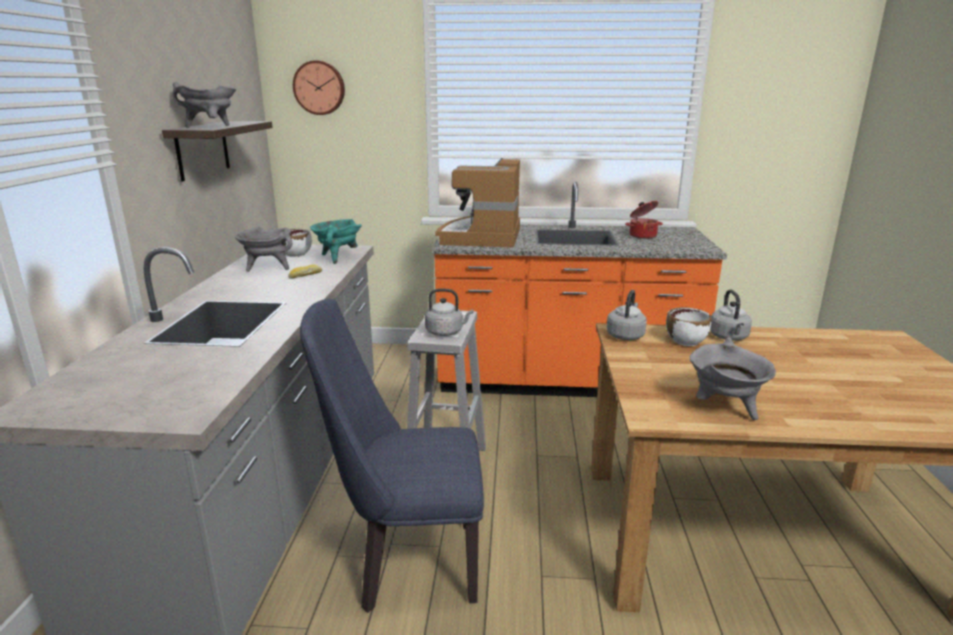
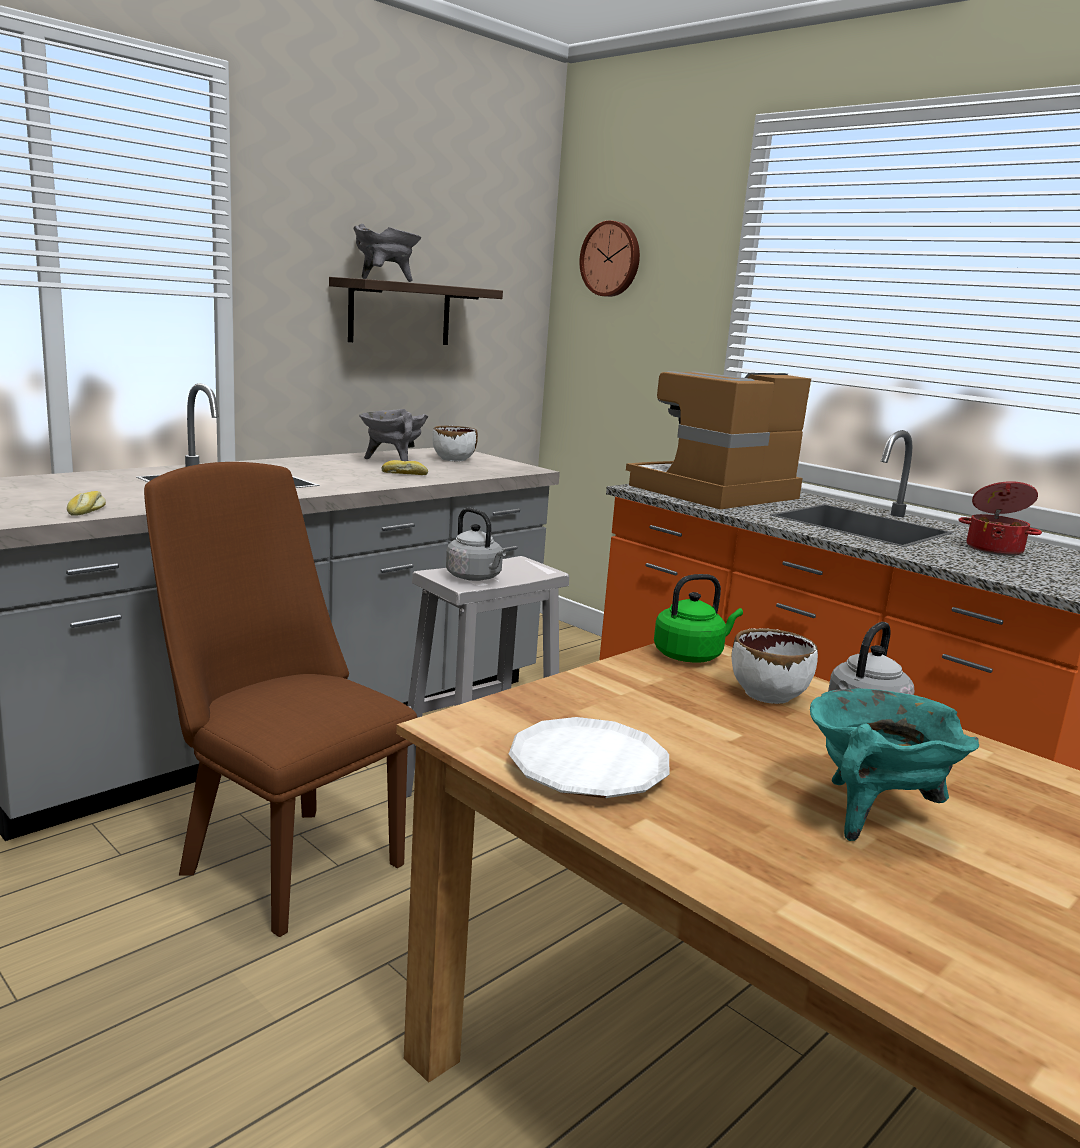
camera: 40 degrees right, 5 degrees down
blue chair [300,299,484,613] -> brown chair [144,462,417,937]
turquoise cooking pot [310,219,362,264] -> turquoise cooking pot moved to [810,689,979,841]
grey kettle [606,290,647,340] -> green kettle [654,574,743,663]
grey cooking pot [689,337,776,420] -> white plate [509,717,669,798]
none -> bread [67,491,106,516]

